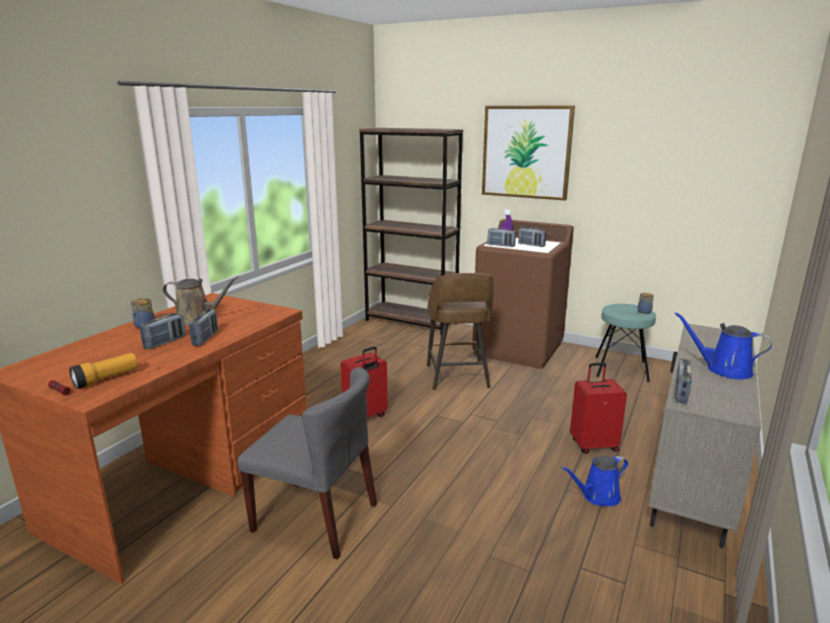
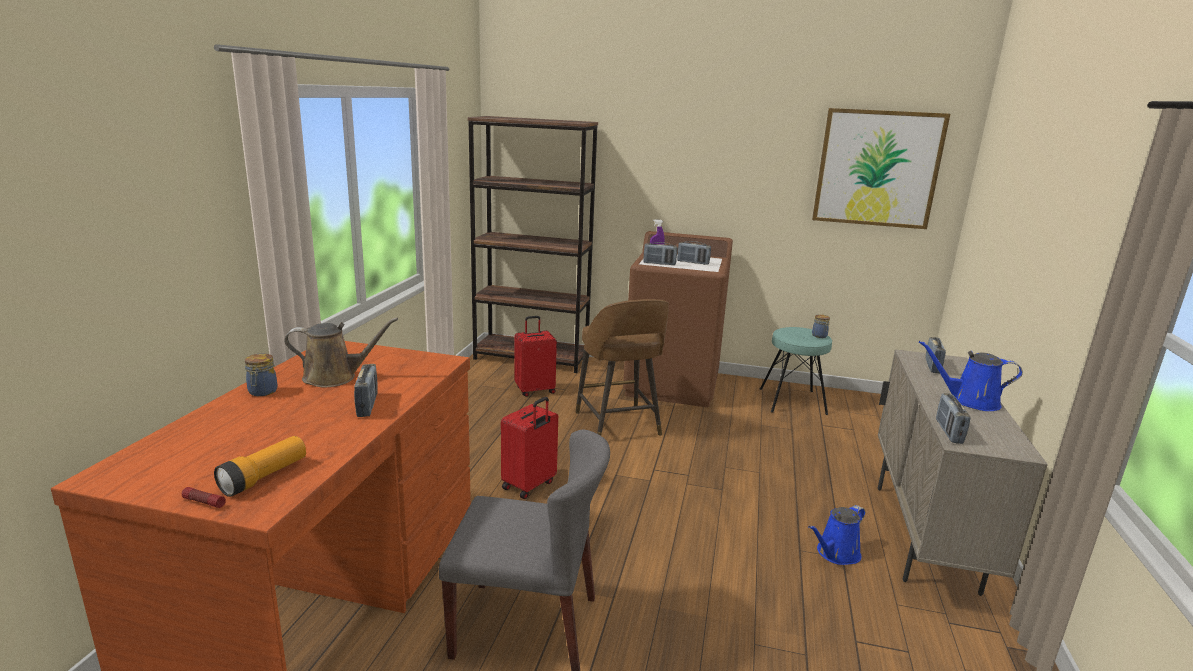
camera: 15 degrees left, 0 degrees up
radio [140,313,186,349] -> radio moved to [925,337,946,373]
picture [482,106,575,201] -> picture moved to [812,108,950,229]
red suitcase [570,363,627,454] -> red suitcase moved to [514,316,557,397]

